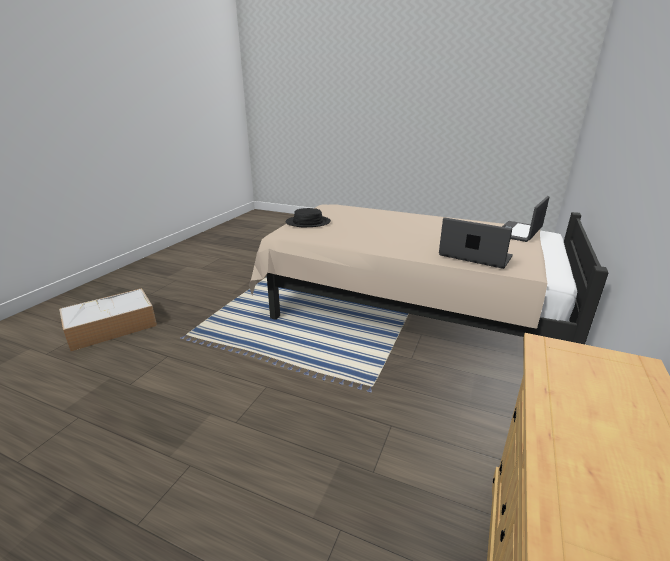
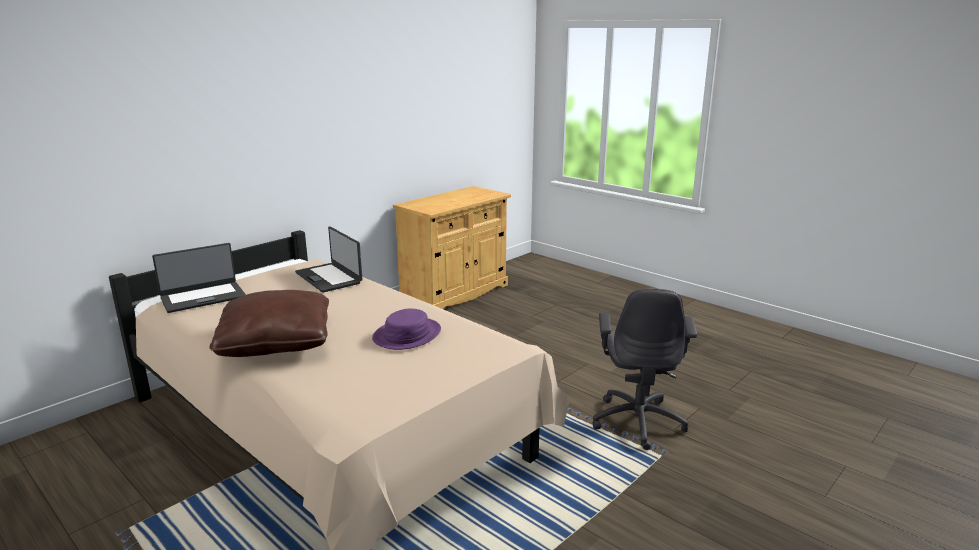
camera: 160 degrees left, 5 degrees down
storage box [59,288,157,351] -> none
black hat [285,208,331,227] -> none
none -> brown pillow [210,290,329,357]
none -> purple hat [372,309,441,350]
none -> grey office chair [592,289,697,450]

